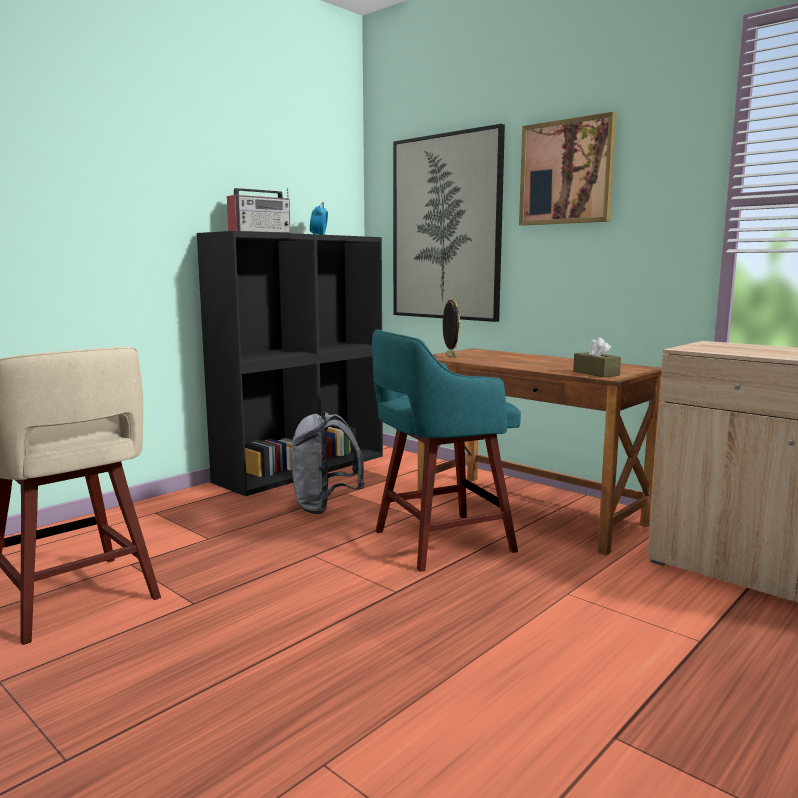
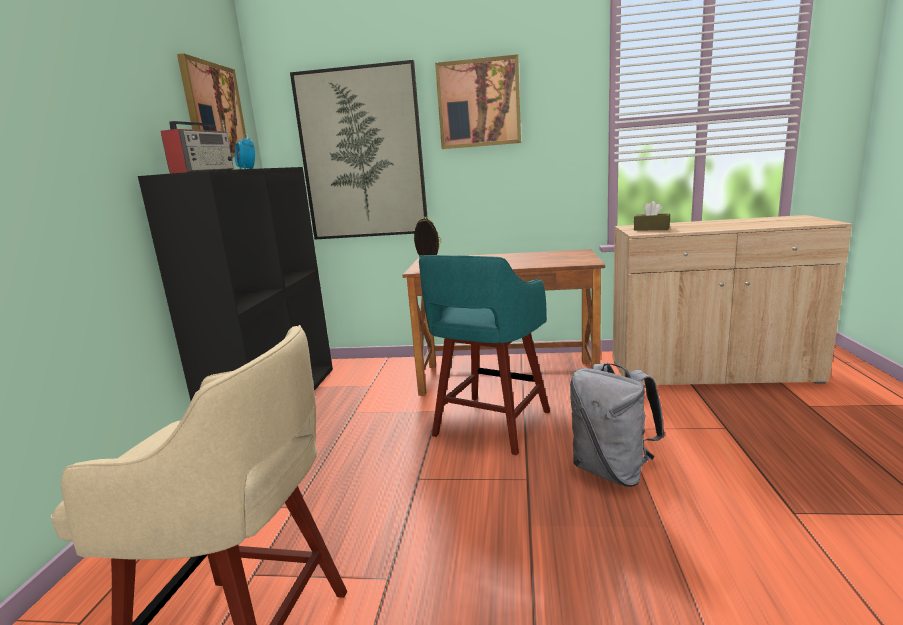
camera: 35 degrees left, 5 degrees up
grey backpack [291,412,364,514] -> grey backpack moved to [570,363,665,487]
brown tissue box [573,337,621,377] -> brown tissue box moved to [634,201,670,231]
none -> picture [177,53,247,158]

